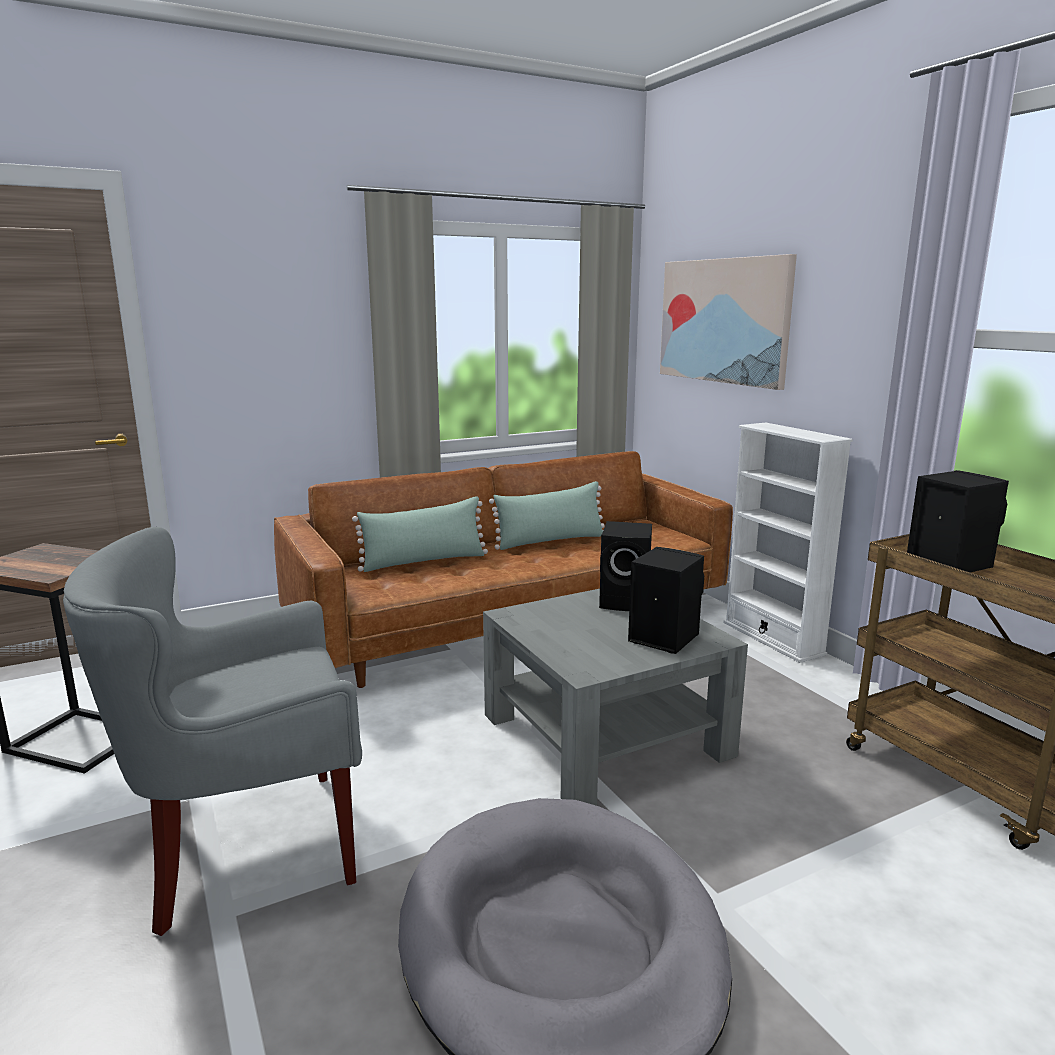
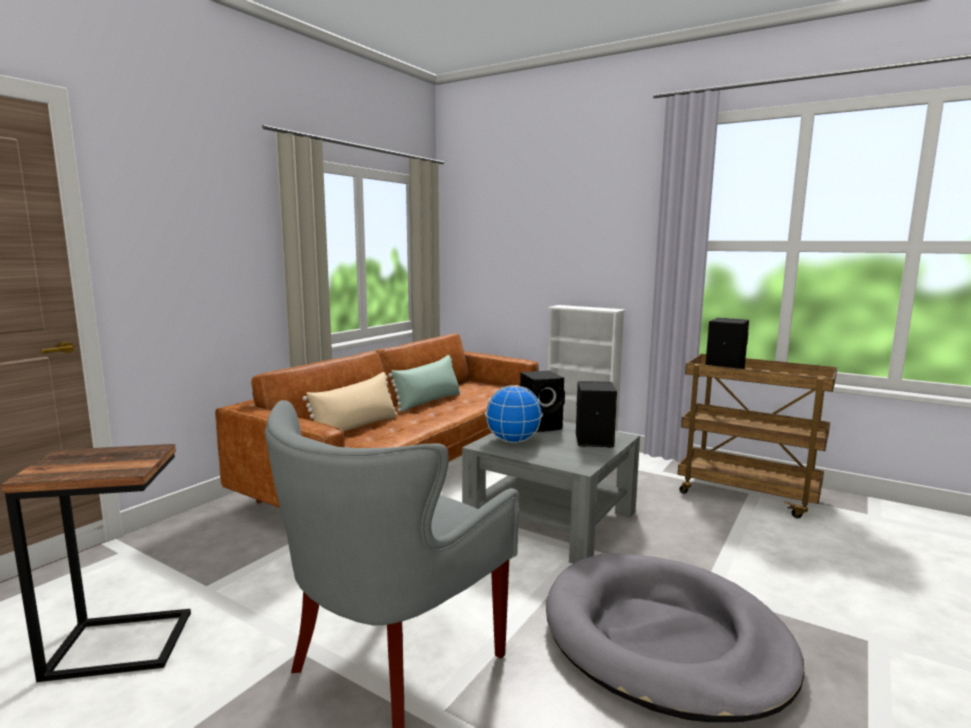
camera: 30 degrees left, 5 degrees down
green pillow [352,496,488,572] -> beige pillow [303,372,397,432]
picture [660,254,797,390] -> none
none -> globe [485,385,543,443]

